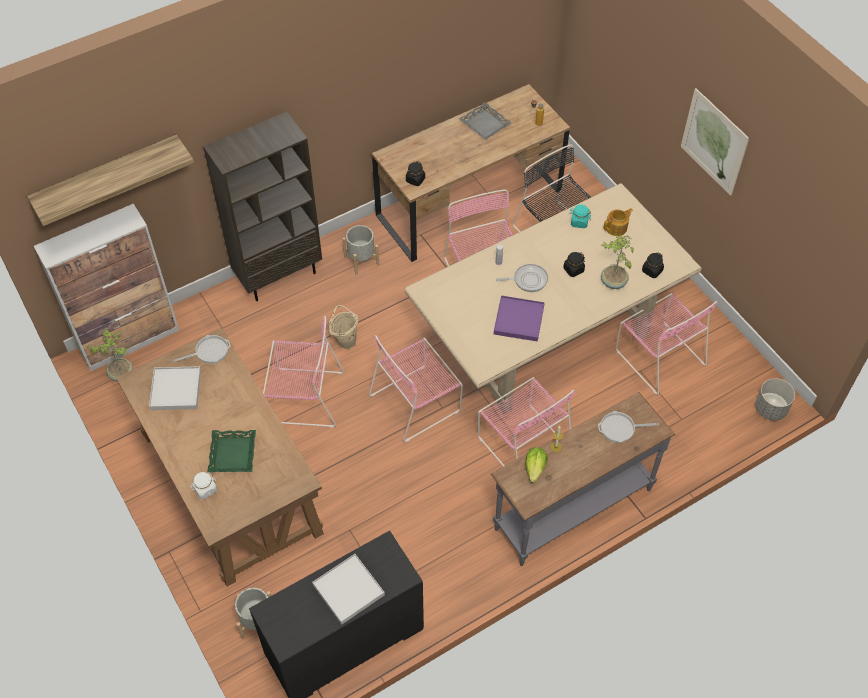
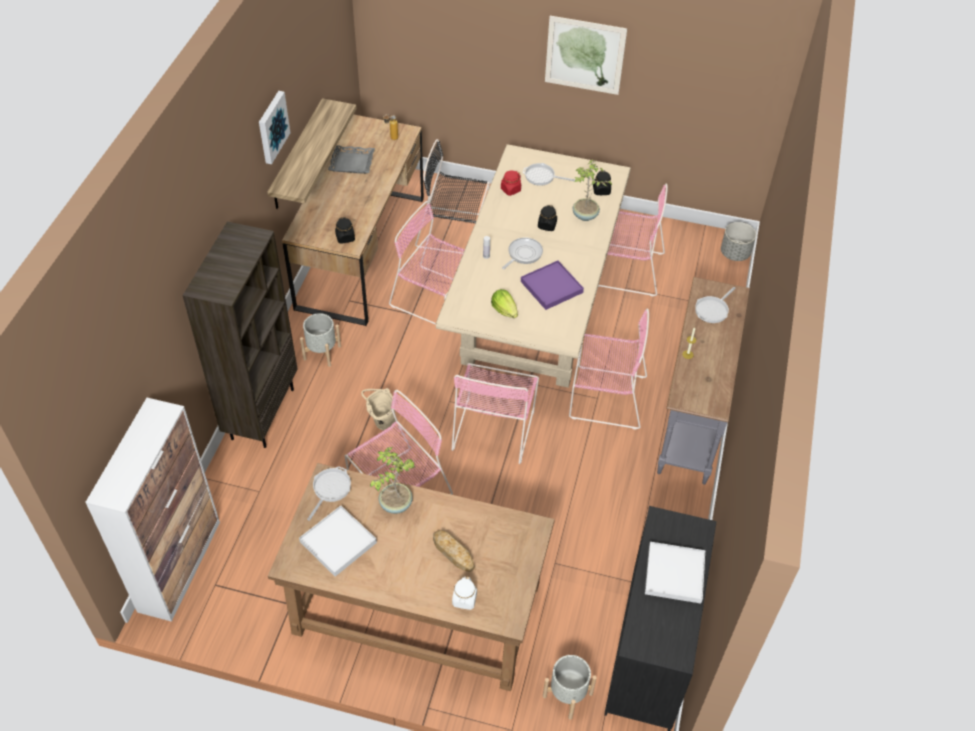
camera: 45 degrees left, 5 degrees down
shelf [27,135,194,226] -> shelf moved to [267,98,357,209]
potted plant [87,329,133,382] -> potted plant moved to [370,447,415,514]
green tray [208,430,256,472] -> bread [433,530,474,572]
lettuce [525,447,548,483] -> lettuce moved to [491,289,518,318]
turquoise jar [570,204,591,228] -> red jar [501,171,521,196]
teapot [603,208,633,236] -> frying pan [523,163,575,186]
none -> picture [259,91,290,164]

